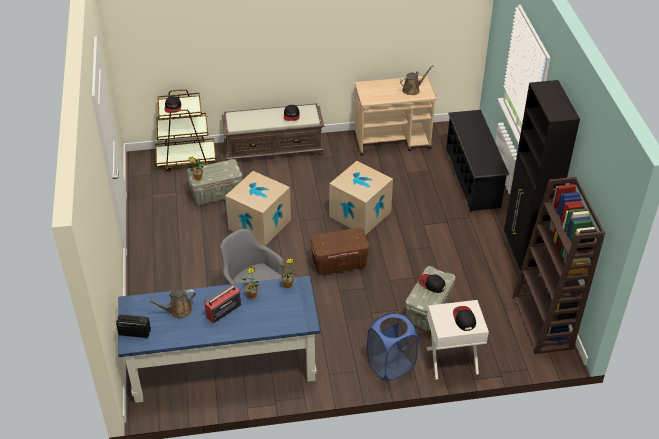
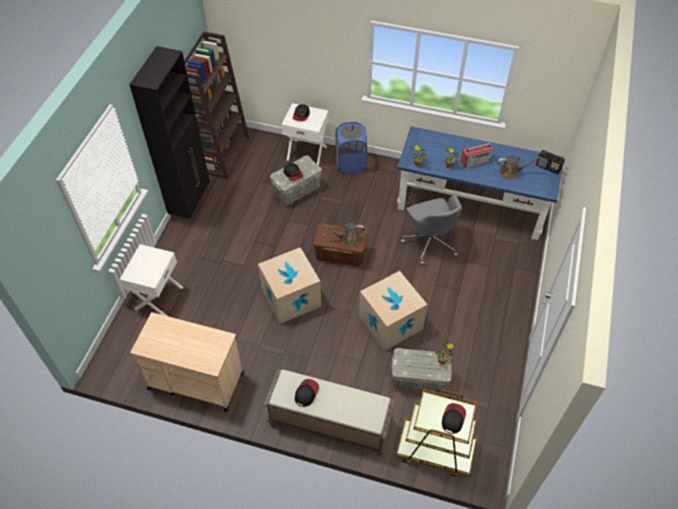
camera: 155 degrees left, 10 degrees up
brown watering can [400,65,434,95] -> brown watering can moved to [324,222,365,246]
black shoe rack [446,110,509,212] -> white nightstand [120,244,183,316]

